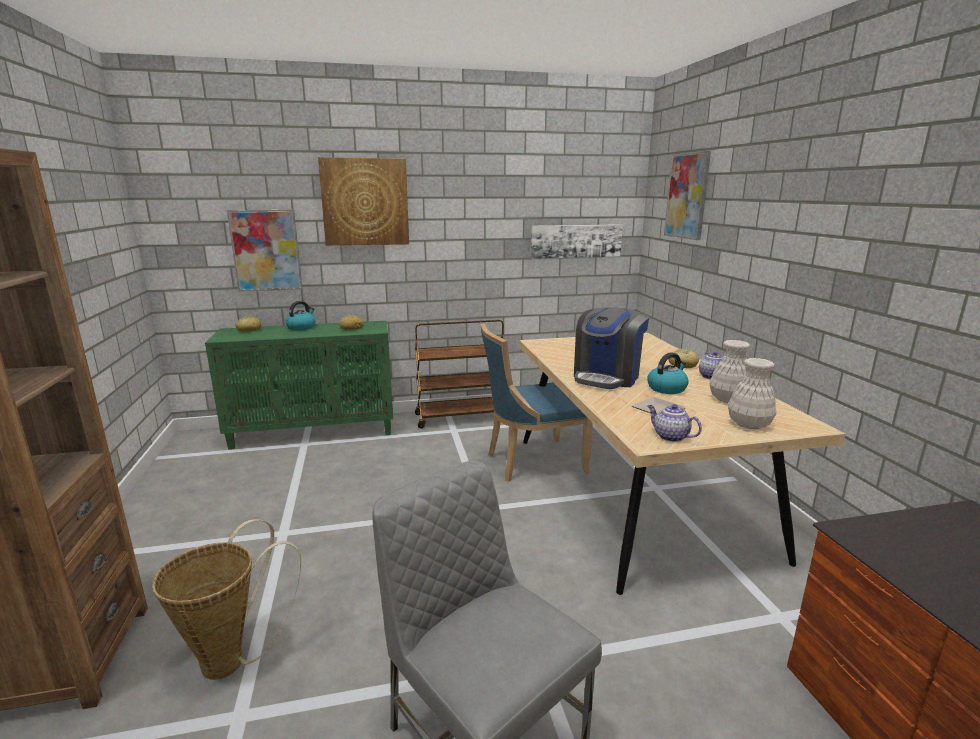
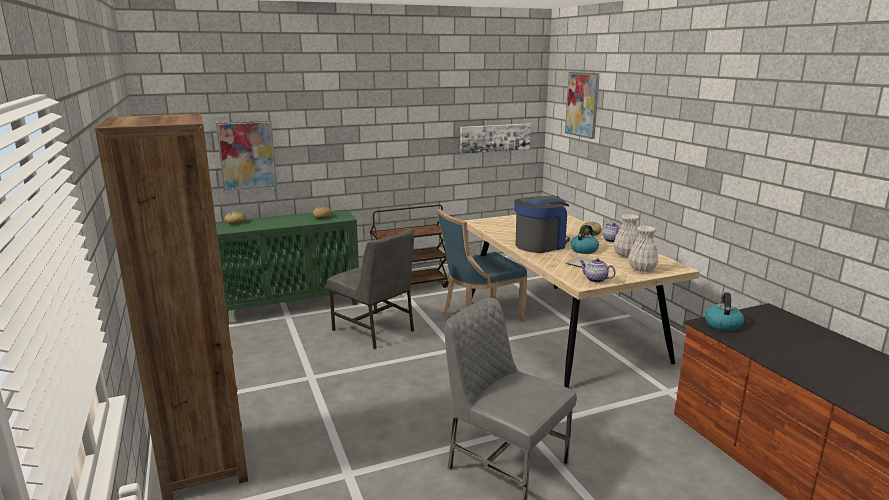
camera: 10 degrees left, 0 degrees up
basket [152,519,301,680] -> none
kettle [285,301,316,331] -> kettle moved to [705,292,744,331]
picture [318,157,409,245] -> none
coffee machine [574,307,650,389] -> coffee machine turned 150 degrees counterclockwise [514,195,570,253]
none -> grey chair [327,229,414,349]

